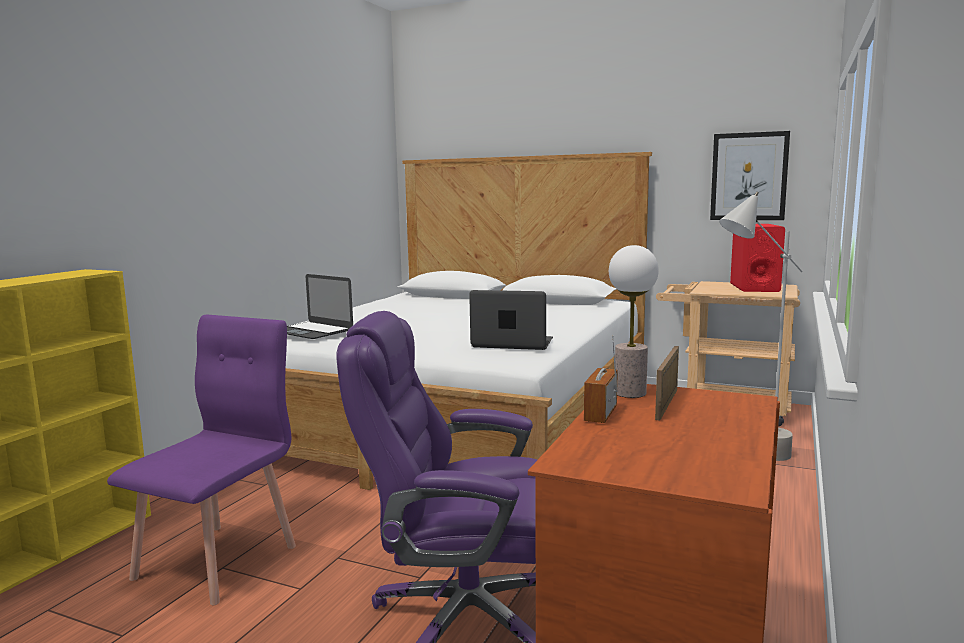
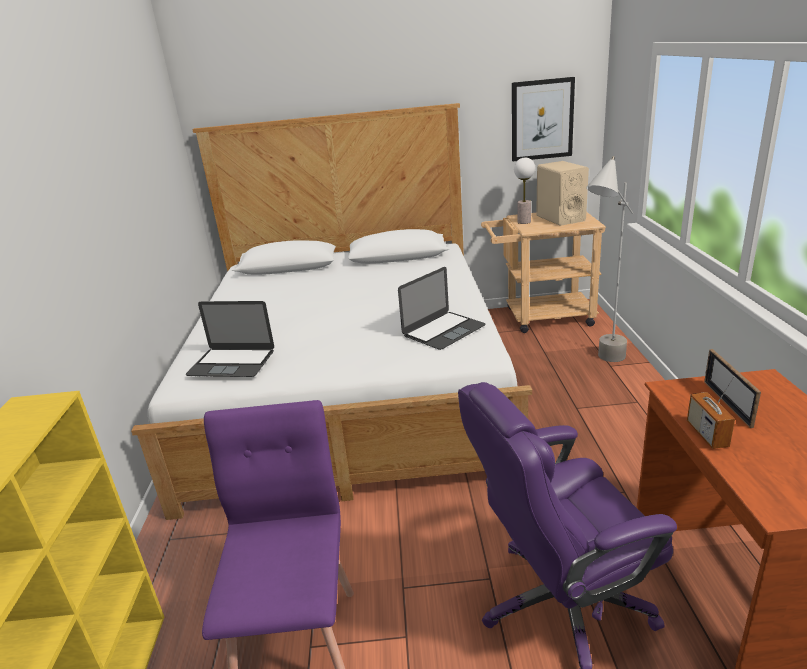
camera: 25 degrees left, 15 degrees up
laptop [469,290,553,350] -> laptop turned 150 degrees clockwise [398,267,486,350]
table lamp [609,245,659,398] -> table lamp moved to [514,157,535,224]
red speaker [730,224,785,292] -> beige speaker [536,161,589,226]

